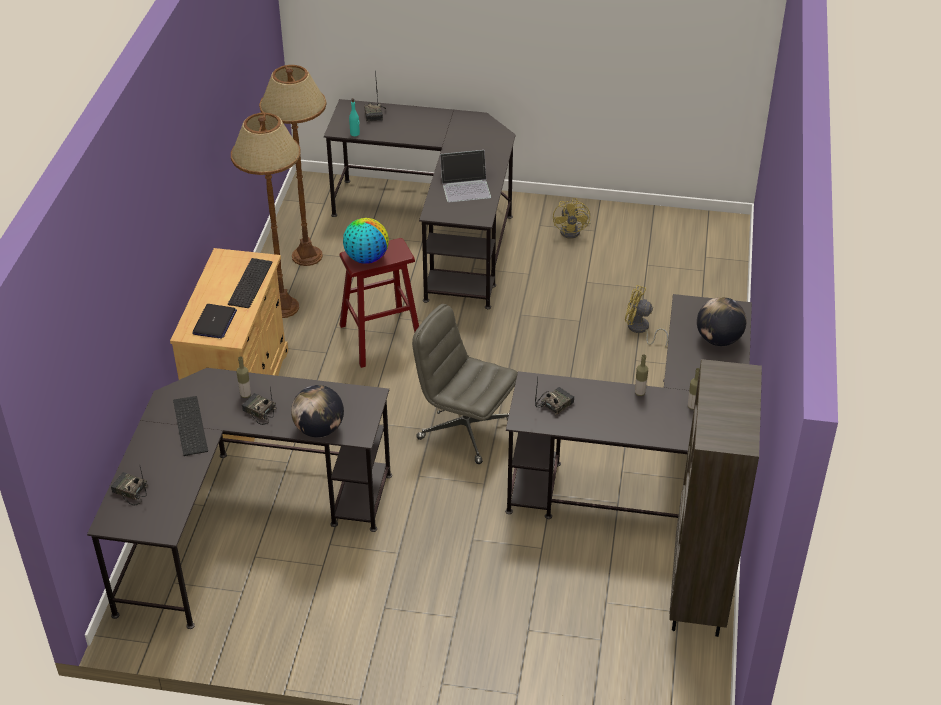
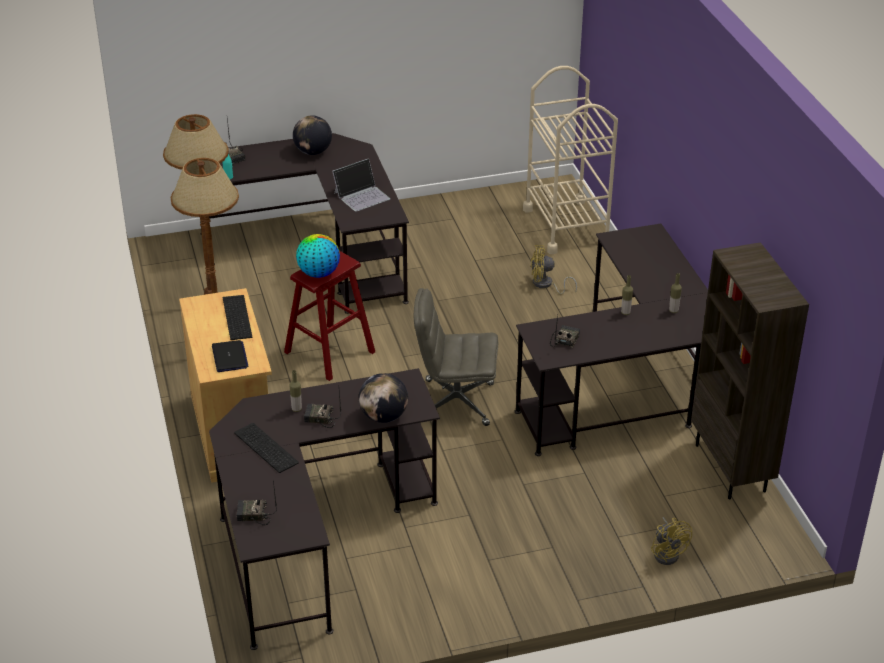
camera: 25 degrees left, 5 degrees down
yellow fan [553,198,591,239] -> yellow fan moved to [651,517,692,565]
globe [697,297,747,346] -> globe moved to [293,115,332,155]
none -> beige cart [523,66,618,254]

